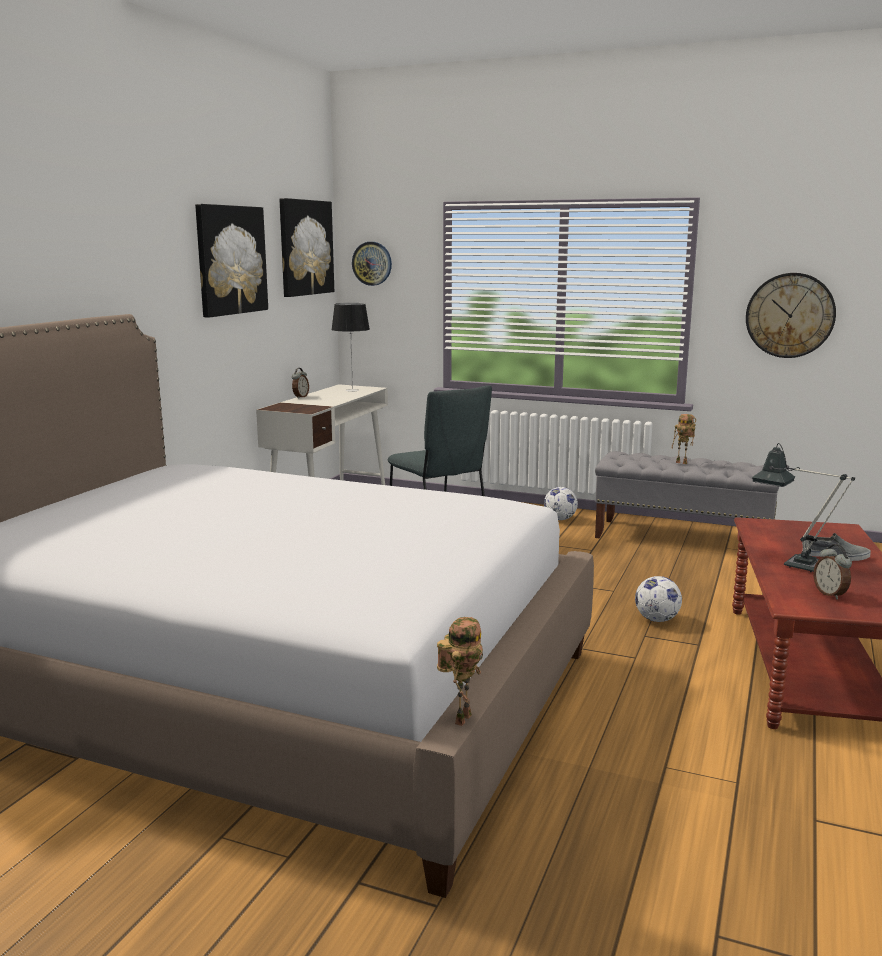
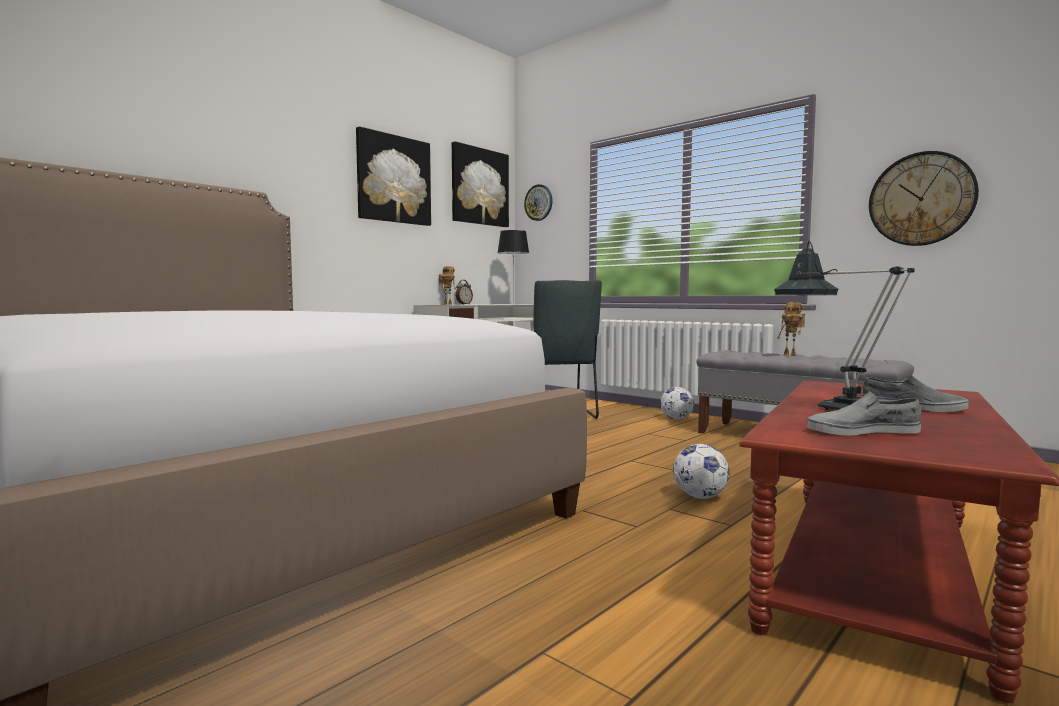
camera: 20 degrees right, 10 degrees down
toy robot [437,617,483,726] -> toy robot moved to [439,266,456,305]
alarm clock [813,544,852,599] -> grey shoe [807,392,921,436]

